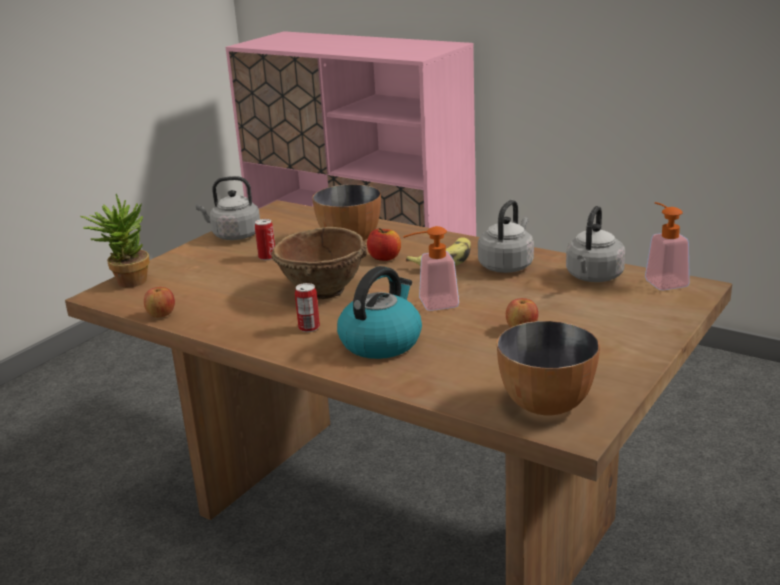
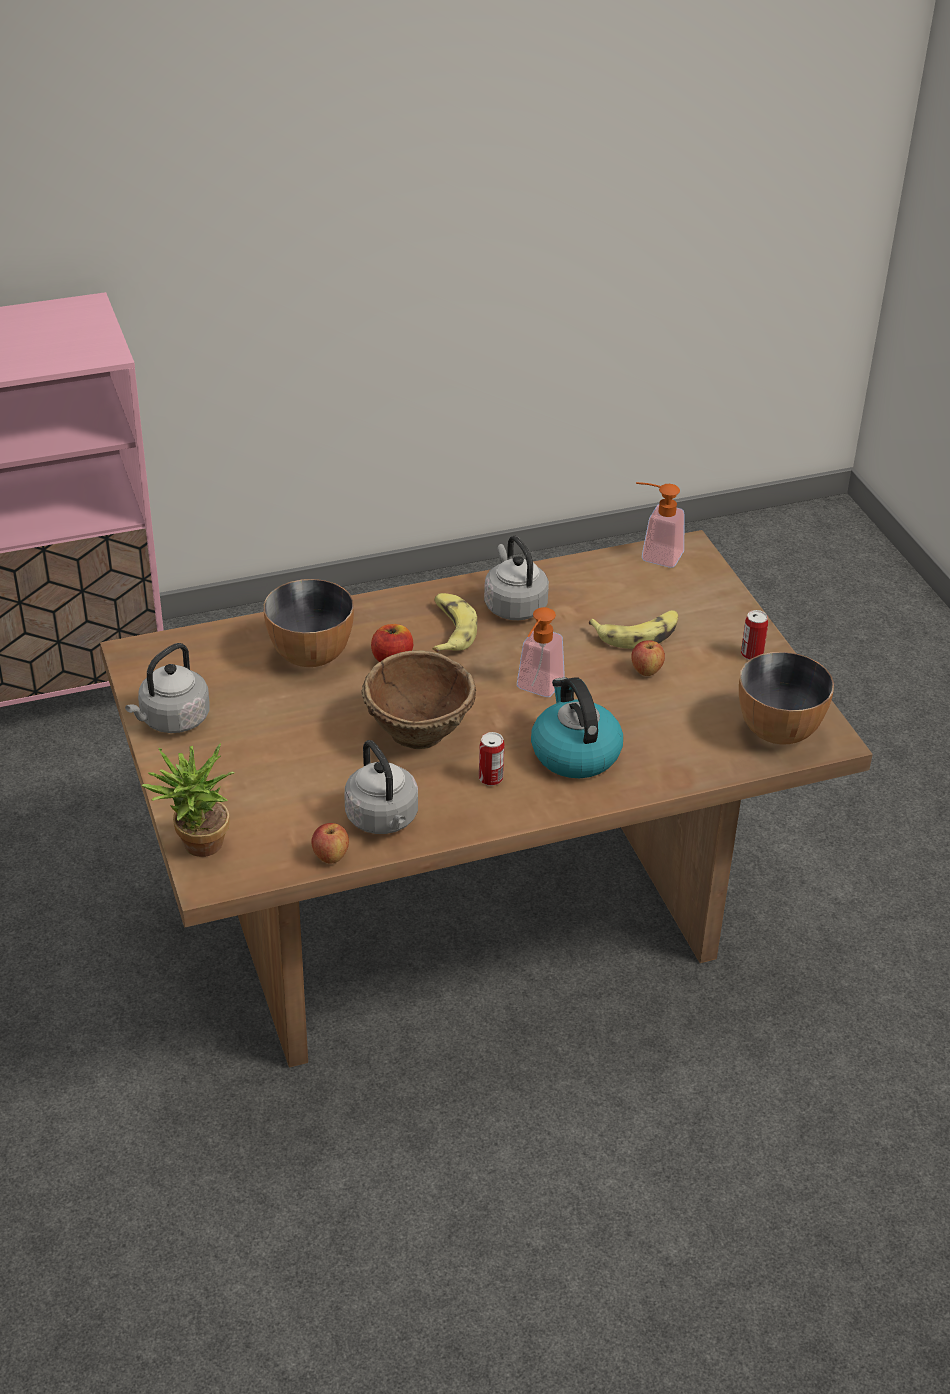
camera: 55 degrees left, 15 degrees up
can [255,219,275,260] -> can moved to [741,610,768,660]
grey kettle [566,206,625,282] -> grey kettle moved to [344,740,418,834]
none -> banana [589,610,678,649]

